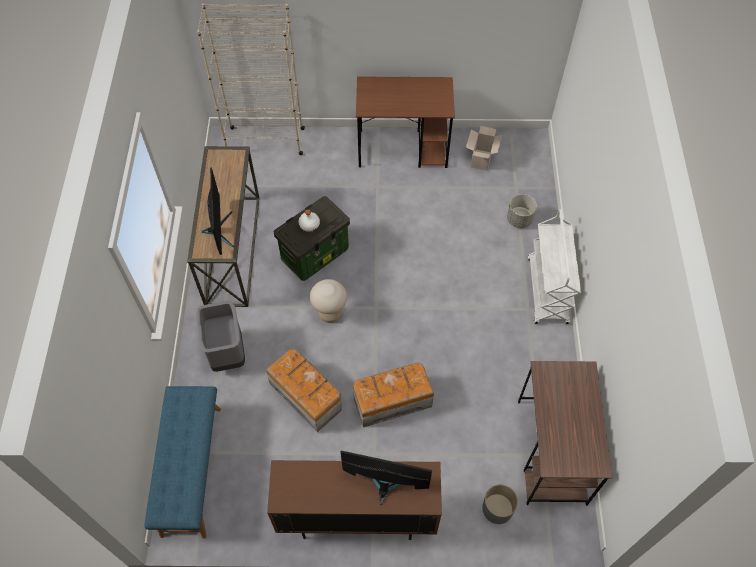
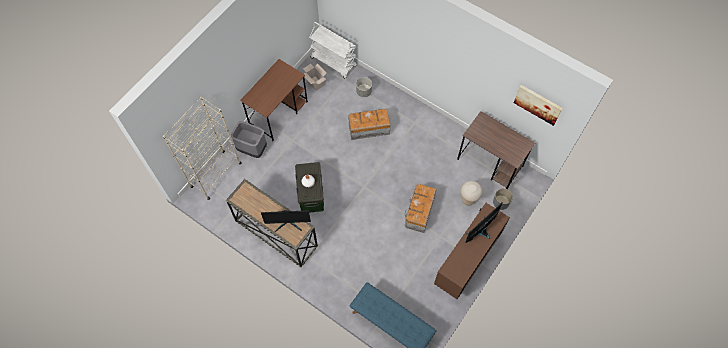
camera: 55 degrees left, 5 degrees up
grey trash can [196,301,245,372] -> grey trash can moved to [231,121,267,158]
monitor [202,168,234,255] -> monitor turned 150 degrees clockwise [261,210,311,232]
storage box [266,349,342,432] -> storage box moved to [348,109,391,140]
beige stool [310,279,347,323] -> beige stool moved to [460,181,483,206]
white cart [528,209,581,324] -> white cart moved to [309,22,357,78]
none -> picture [514,85,563,126]

